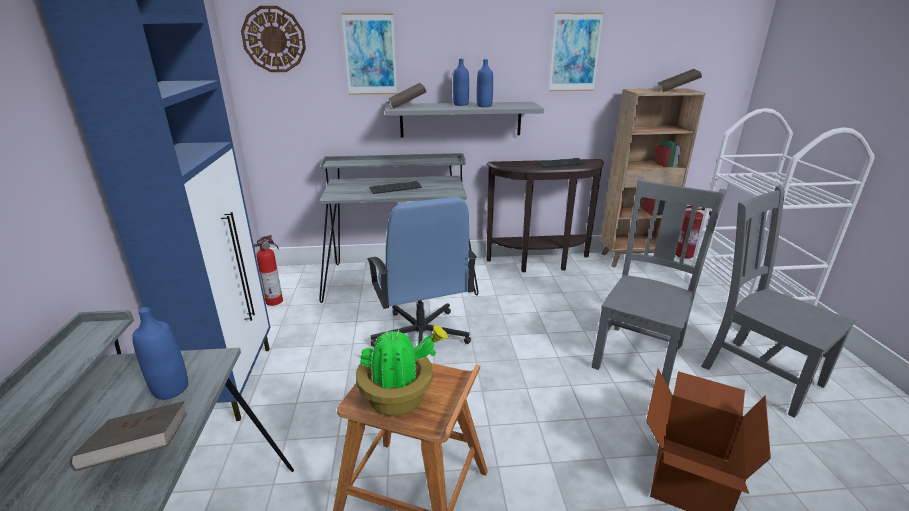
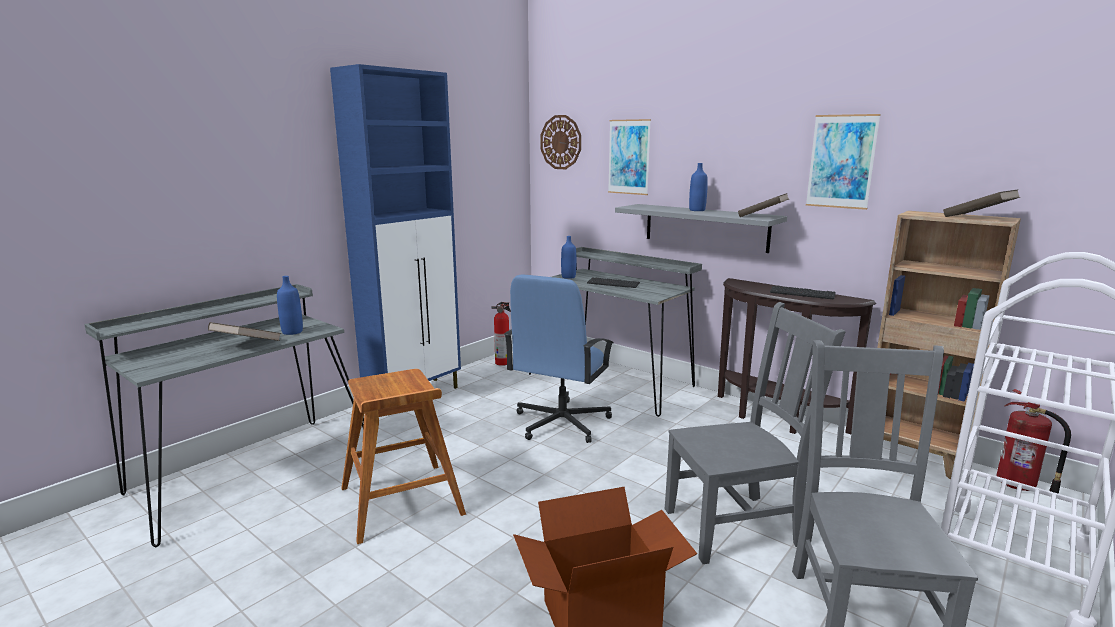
camera: 45 degrees right, 10 degrees down
potted plant [356,325,449,416] -> none
brown book [388,83,426,109] -> brown book moved to [738,193,789,217]
blue bottle [476,59,493,107] -> blue bottle moved to [561,236,576,279]

